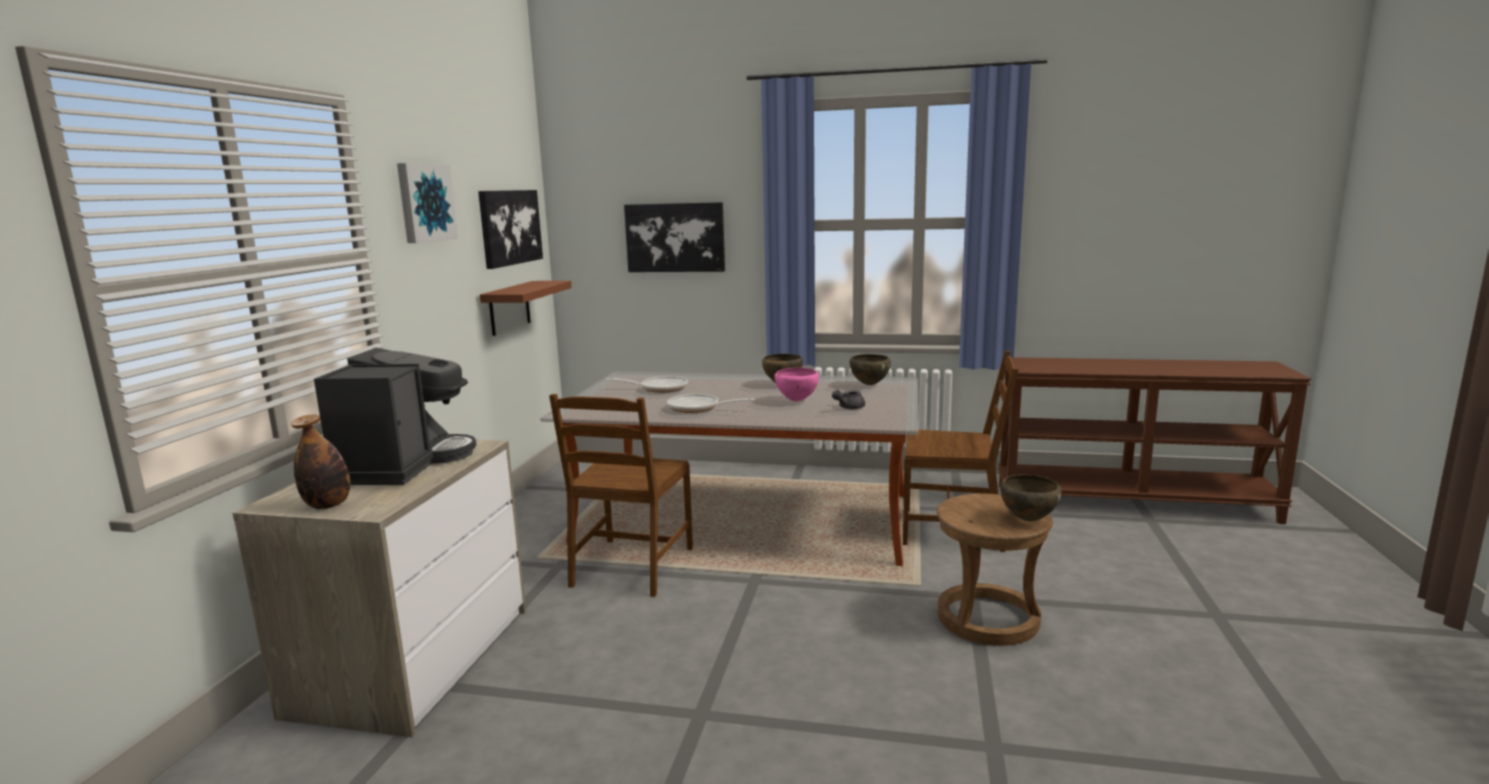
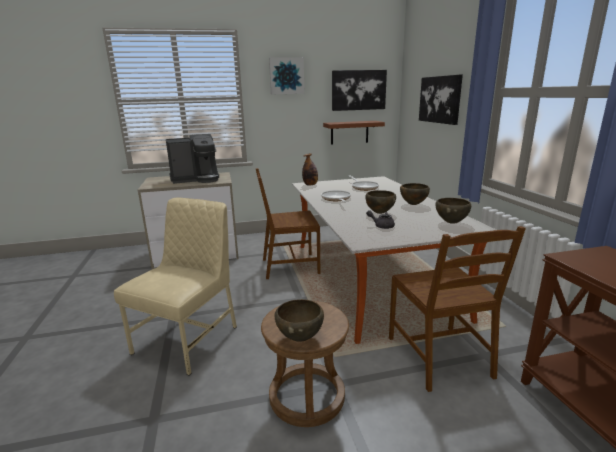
camera: 65 degrees right, 5 degrees up
bottle [291,414,350,509] -> bottle moved to [302,153,318,185]
pink bowl [774,368,819,402] -> brown bowl [365,190,396,214]
none -> beige chair [114,197,237,376]

